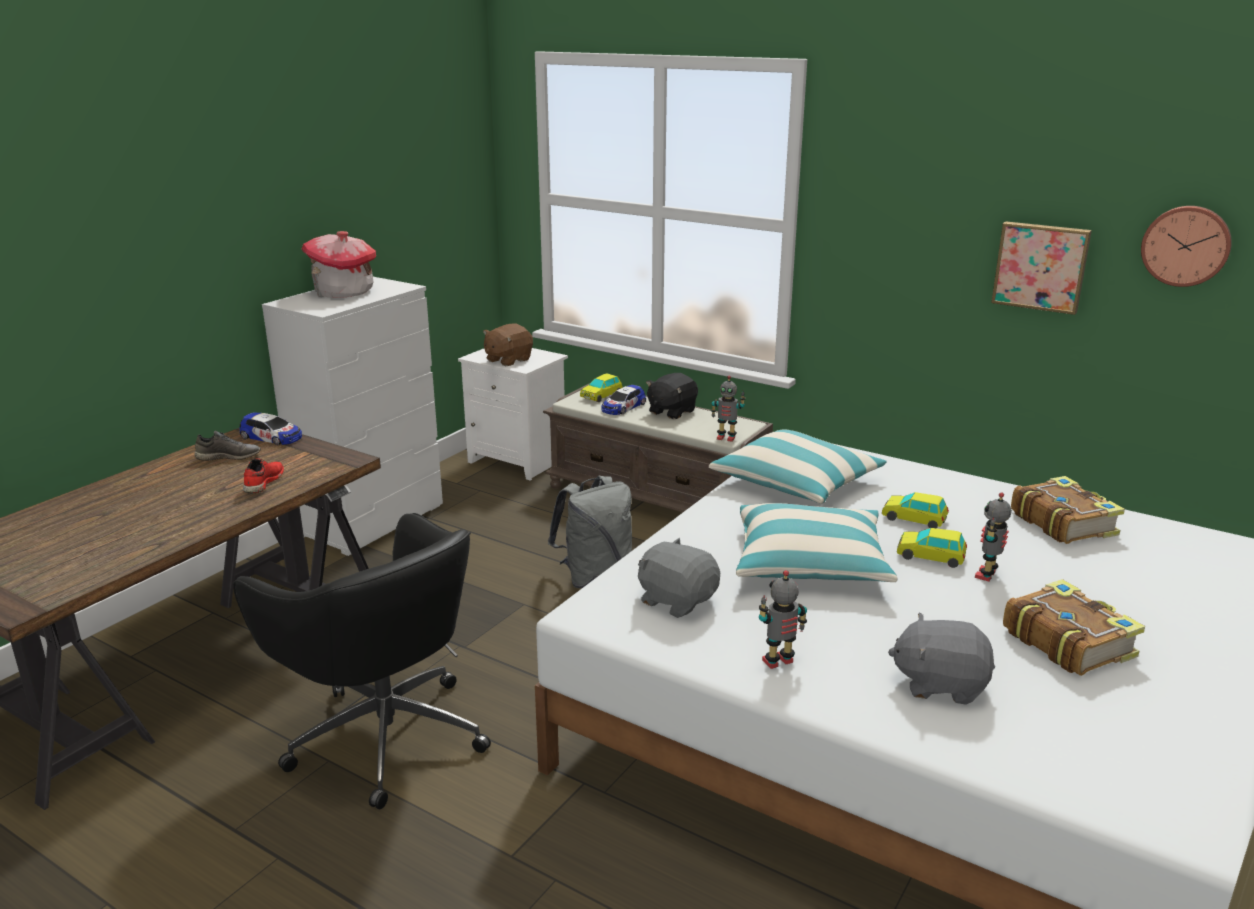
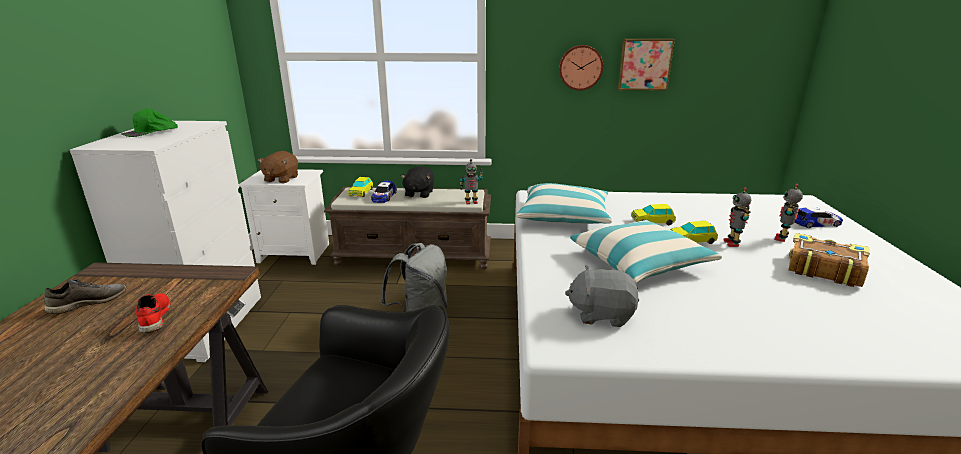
camera: 30 degrees left, 0 degrees up
toy car [240,413,302,445] -> toy car moved to [795,207,843,228]
toy house [302,231,376,298] -> green cap [121,108,178,137]
toy robot [759,570,807,669] -> toy robot moved to [774,184,803,242]
grey plush toy [888,613,995,705] -> none
book [1011,476,1125,544] -> none
wall clock [1141,206,1232,287] -> wall clock moved to [559,45,603,91]

